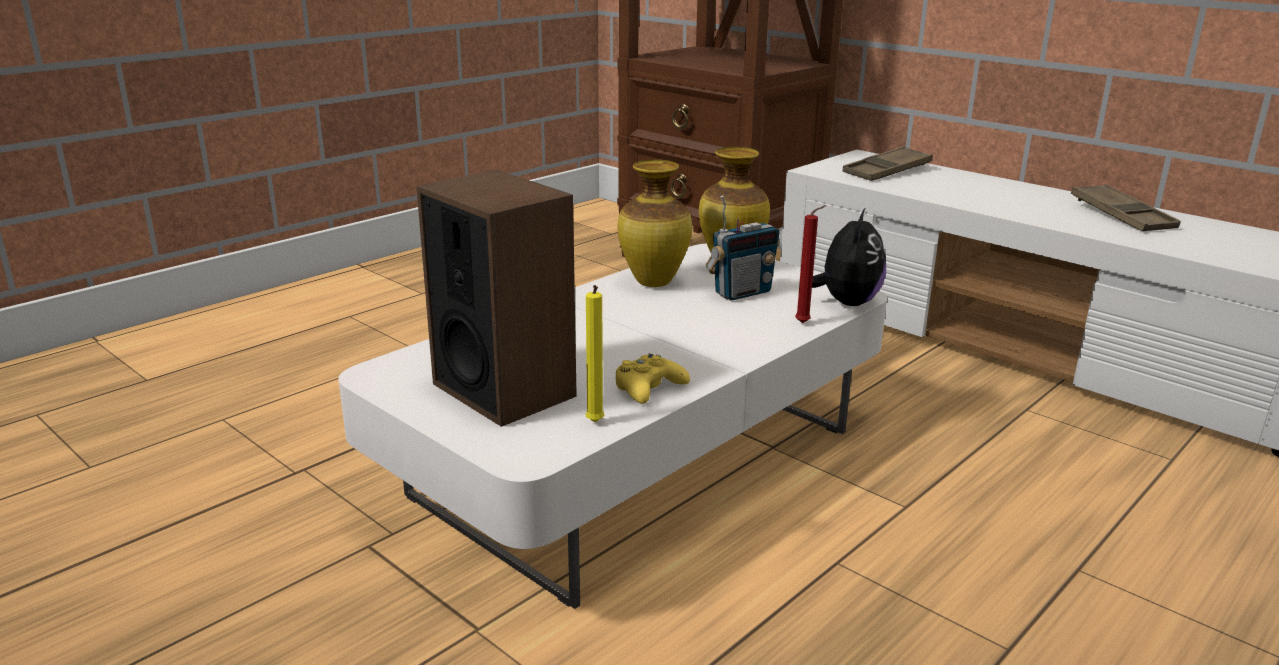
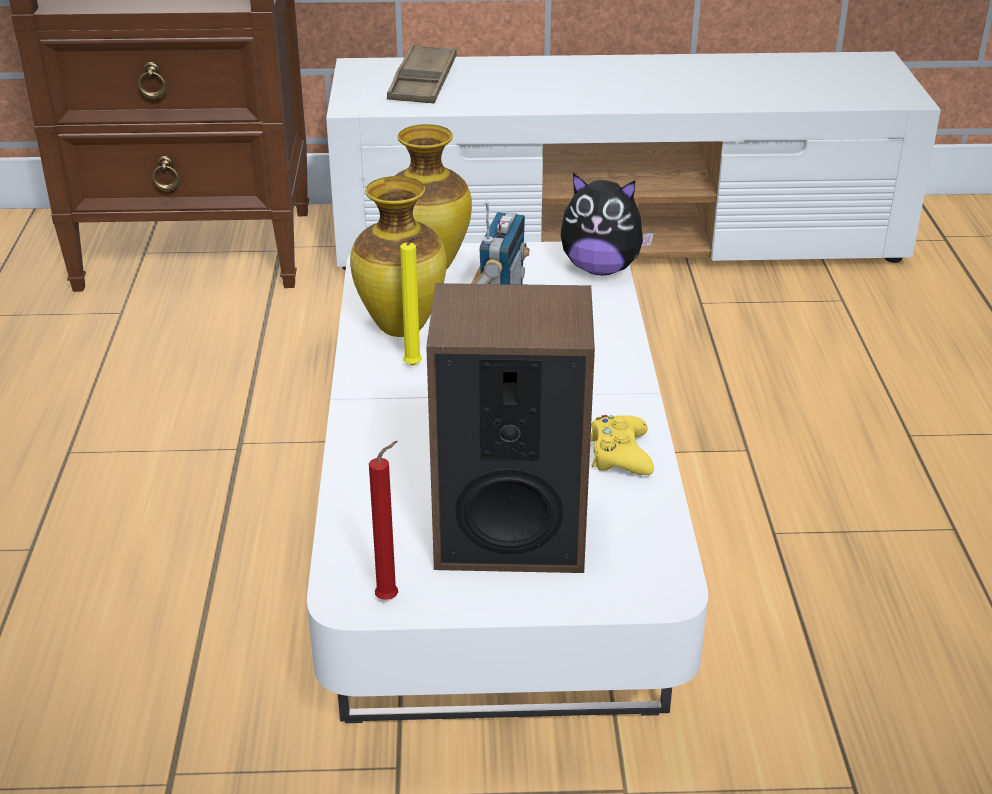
camera: 45 degrees left, 10 degrees up
yellow candle [586,285,604,422] -> yellow candle moved to [400,236,422,366]
red candle [795,205,826,323] -> red candle moved to [369,441,398,600]
plush toy [812,207,886,306] -> plush toy turned 135 degrees clockwise [561,173,654,275]
brown tray [1071,184,1180,231] -> none

